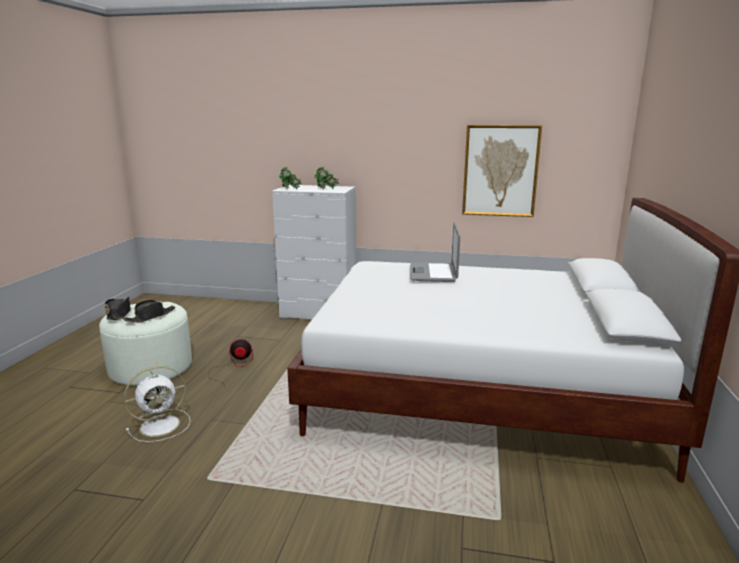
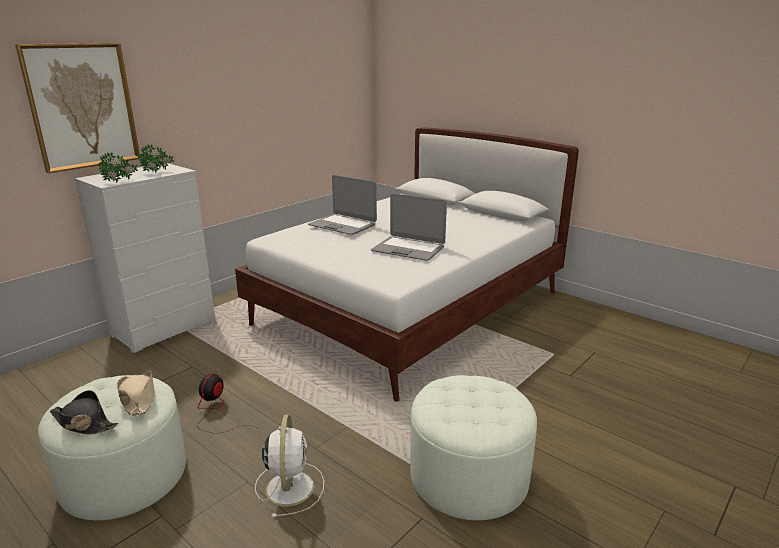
camera: 60 degrees left, 5 degrees up
black hat [123,300,175,323] -> beige hat [117,371,155,416]
picture [462,125,542,217] -> picture moved to [15,43,141,173]
none -> laptop [371,193,447,261]
none -> white ottoman [410,375,537,521]

